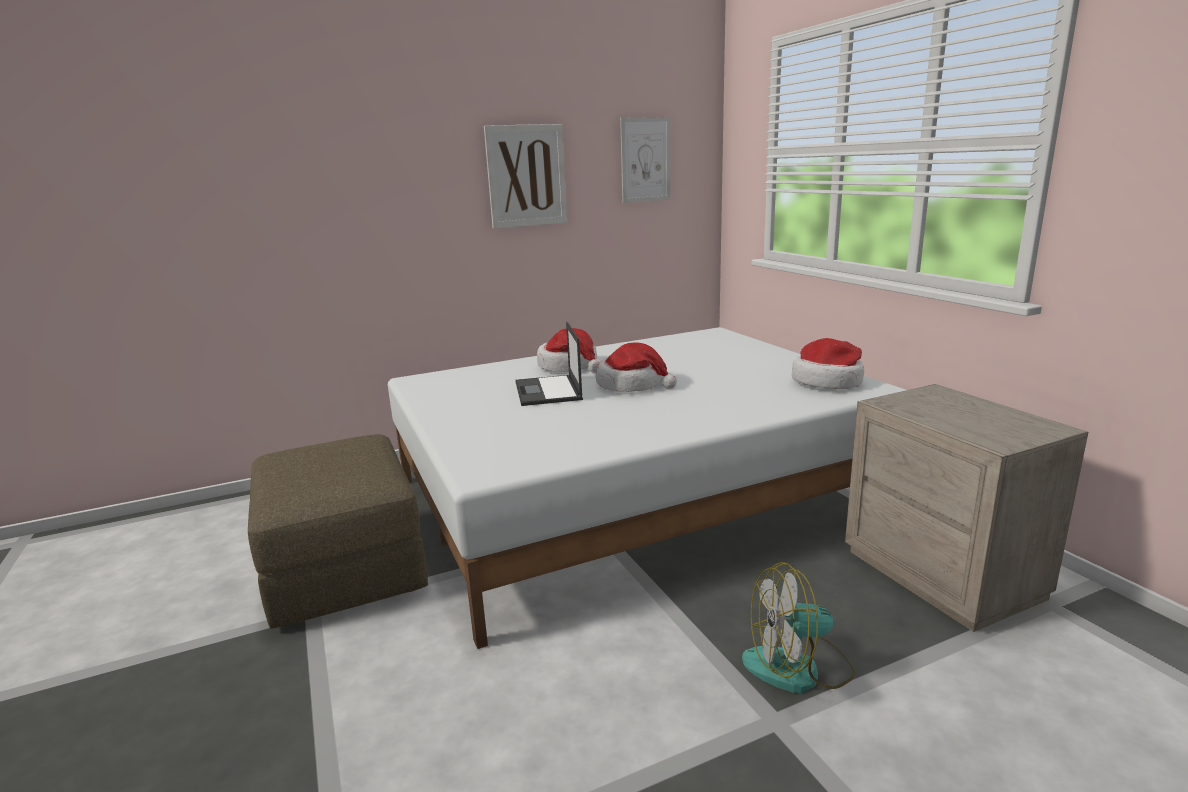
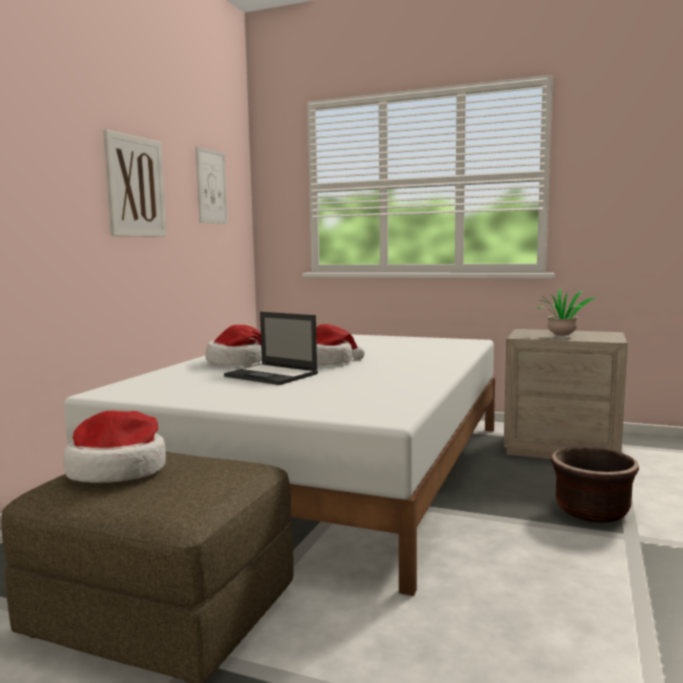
camera: 45 degrees left, 10 degrees down
fan [742,562,855,693] -> brown planter [551,446,639,523]
hat [792,338,864,389] -> hat moved to [63,411,166,483]
none -> potted plant [538,288,596,335]

